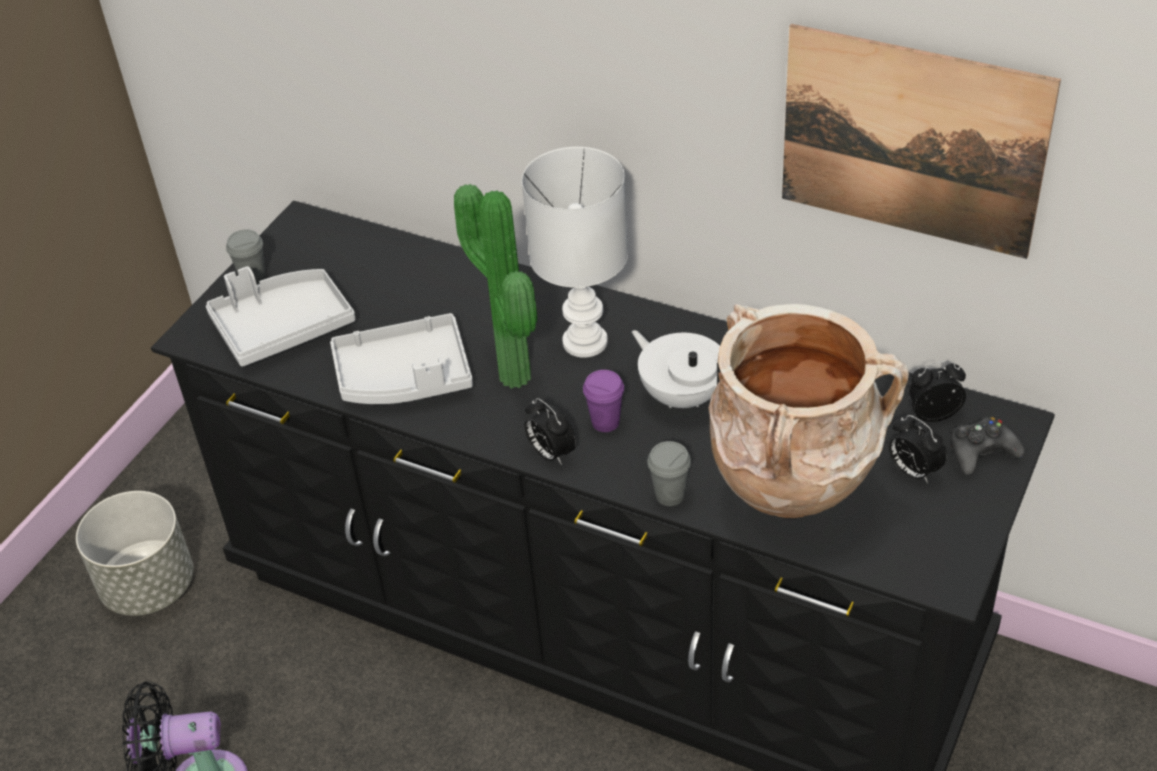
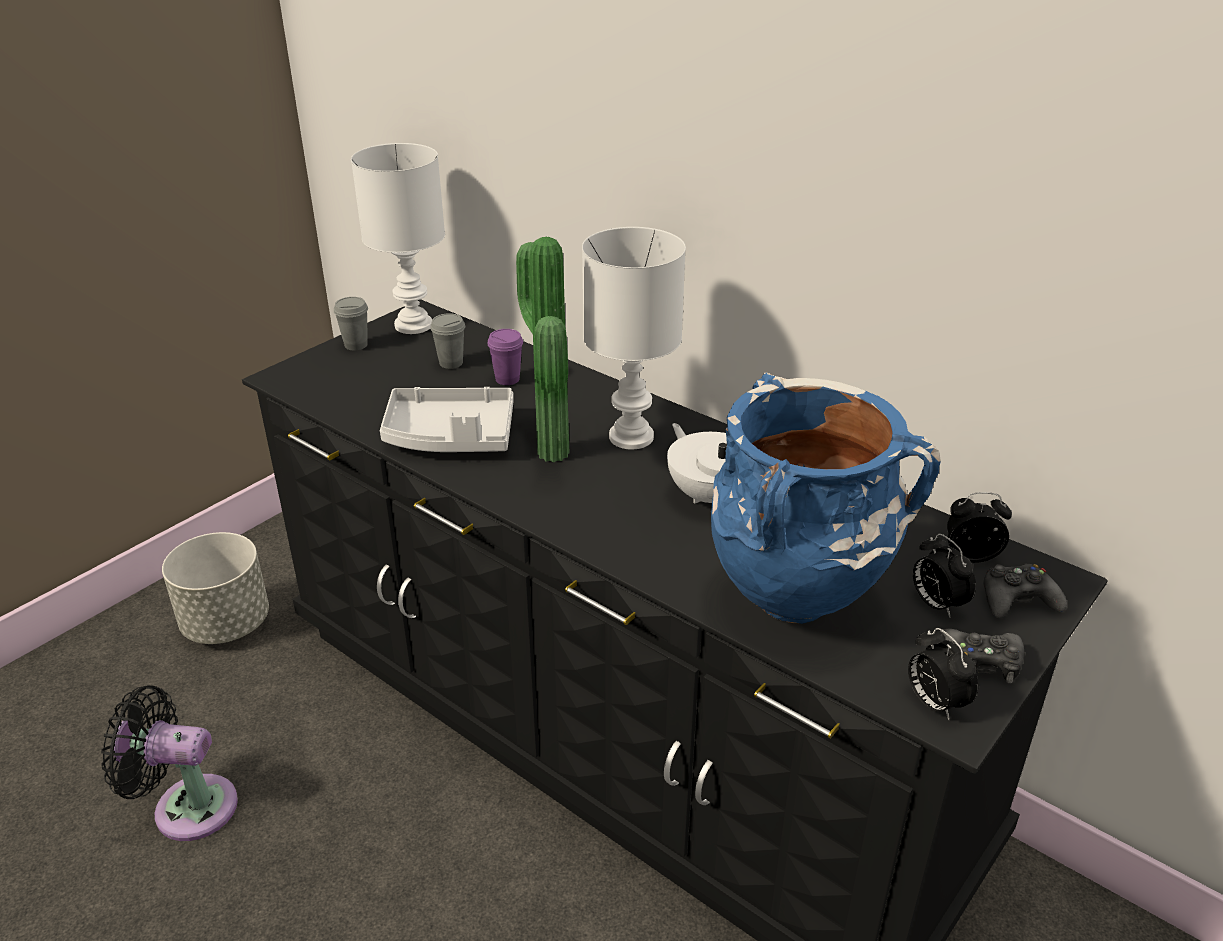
camera: 10 degrees right, 10 degrees down
grey tray [206,266,356,367] -> none
alarm clock [525,398,576,465] -> alarm clock moved to [908,628,978,720]
purple cup [583,370,624,432] -> purple cup moved to [487,329,523,385]
grey cup [647,441,691,506] -> grey cup moved to [430,313,465,369]
beige vase [709,304,909,518] -> blue vase [711,373,941,624]
picture [782,24,1061,259] -> none
none -> white table lamp [351,143,445,334]
none -> black game controller [939,629,1024,683]

